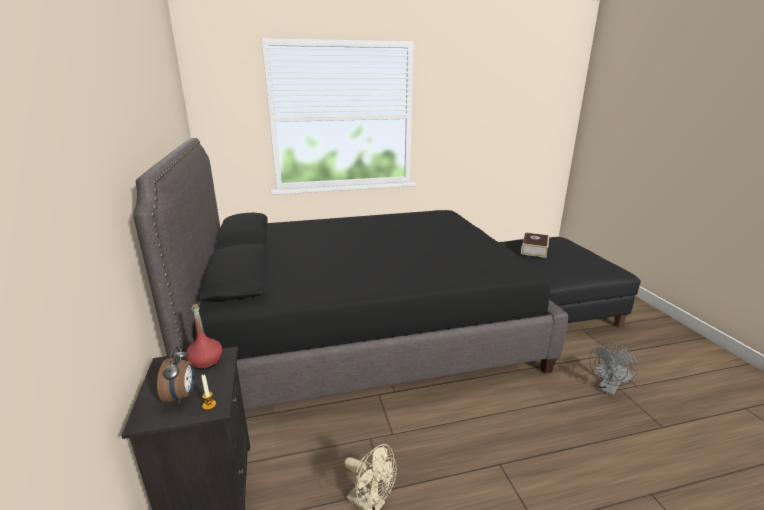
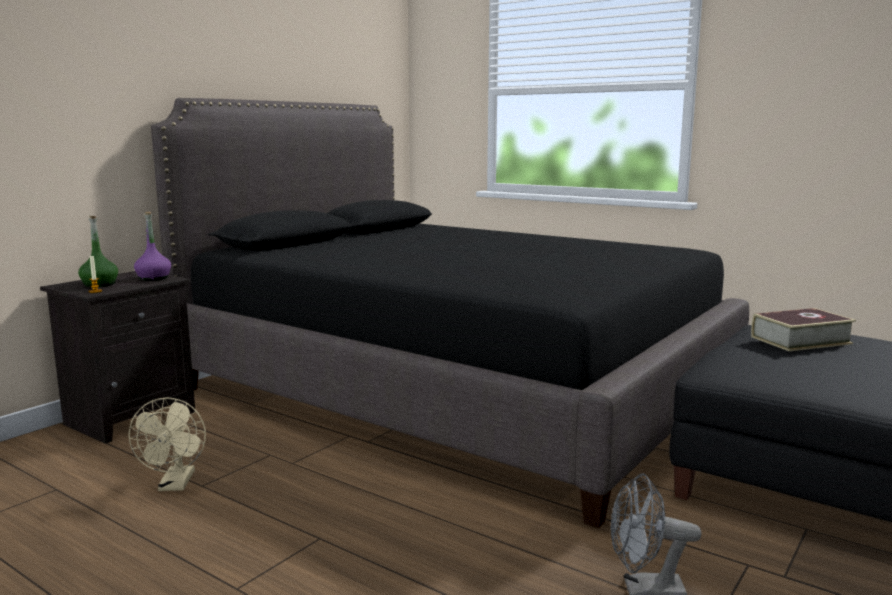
camera: 50 degrees right, 10 degrees down
alarm clock [157,346,195,404] -> green bottle [78,216,118,287]
red bottle [186,304,222,370] -> purple bottle [134,212,171,281]

